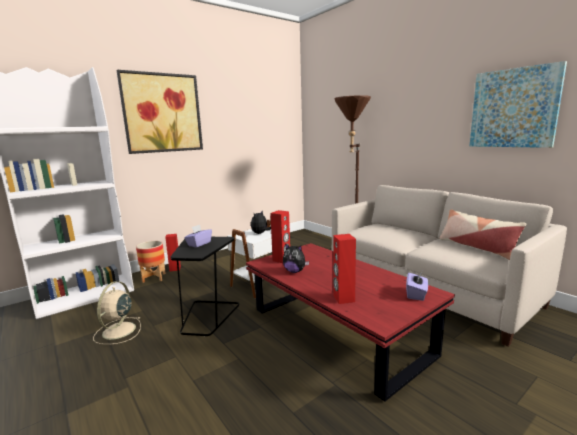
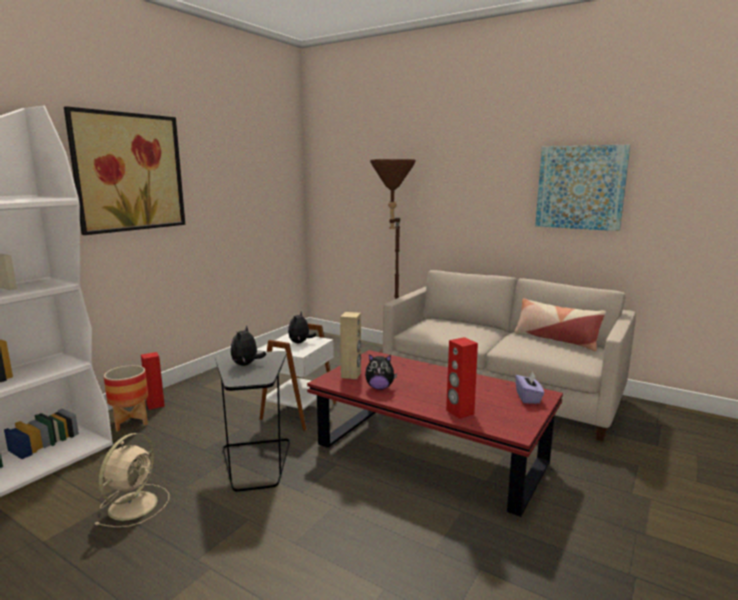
camera: 20 degrees left, 0 degrees up
beige fan [93,281,141,345] -> beige fan turned 150 degrees counterclockwise [94,433,169,527]
purple tissue box [184,224,212,247] -> plush toy [231,325,266,366]
red speaker [270,210,290,263] -> beige speaker [340,312,361,379]

